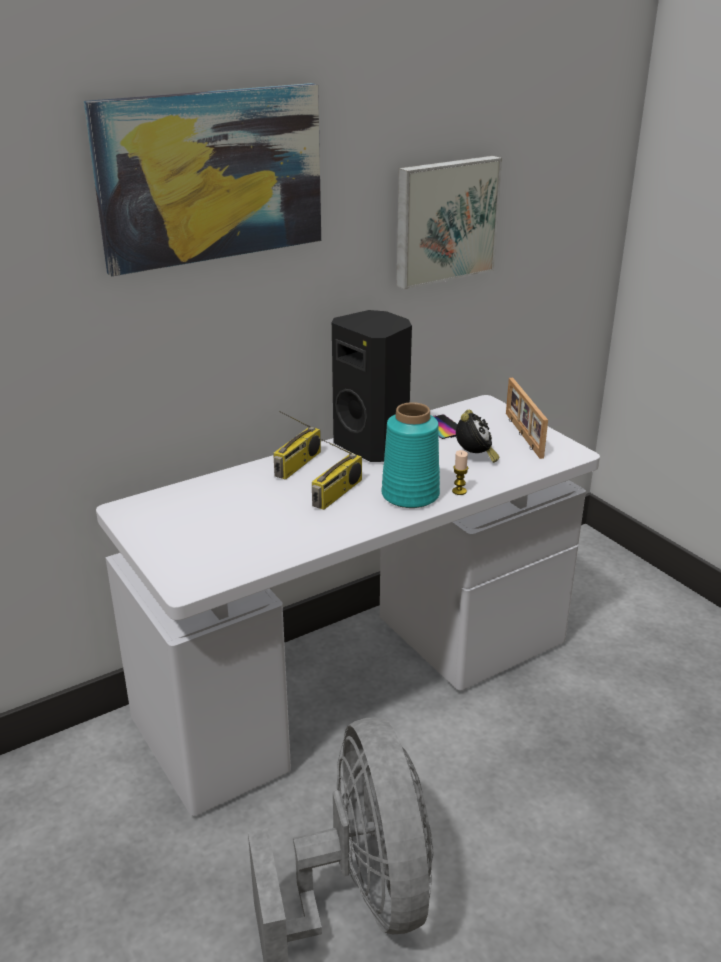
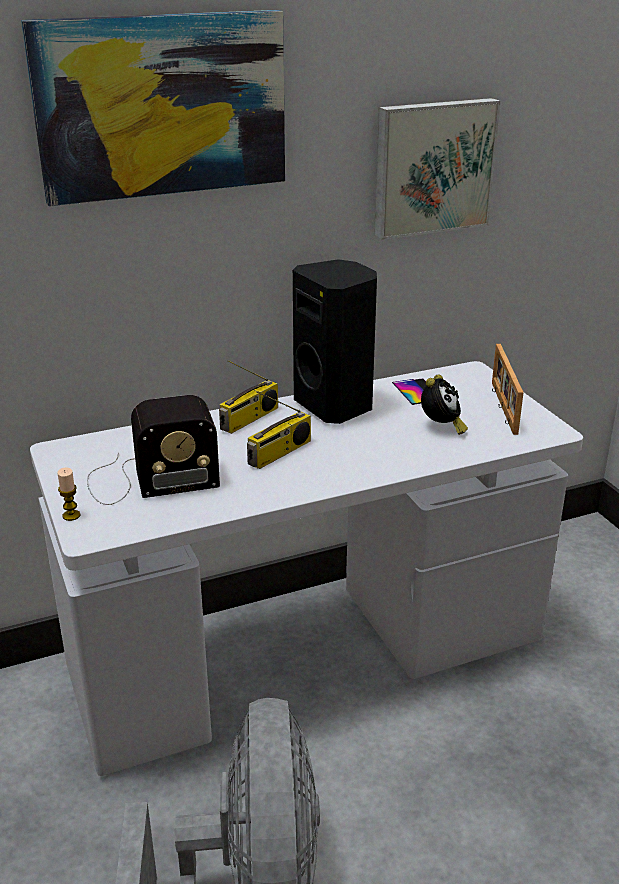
camera: 10 degrees right, 0 degrees up
turquoise vase [382,402,440,508] -> none
candle [452,450,468,495] -> candle moved to [57,467,80,521]
none -> radio [87,395,220,505]

